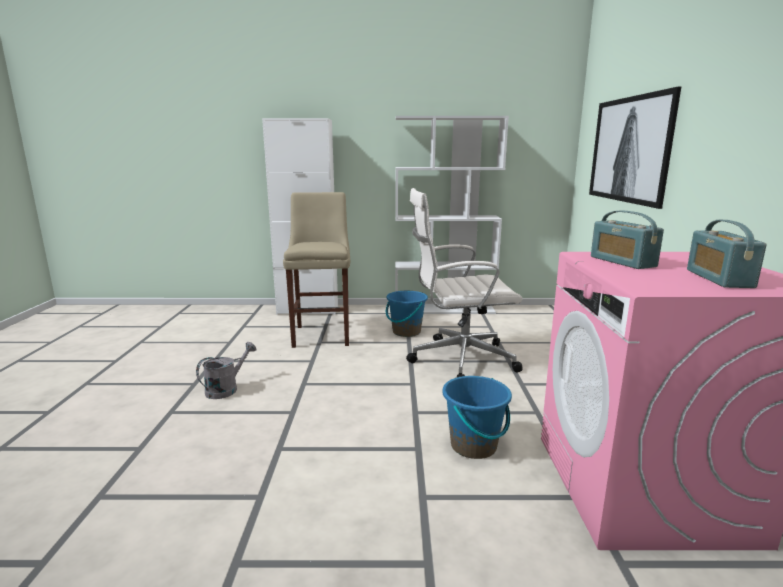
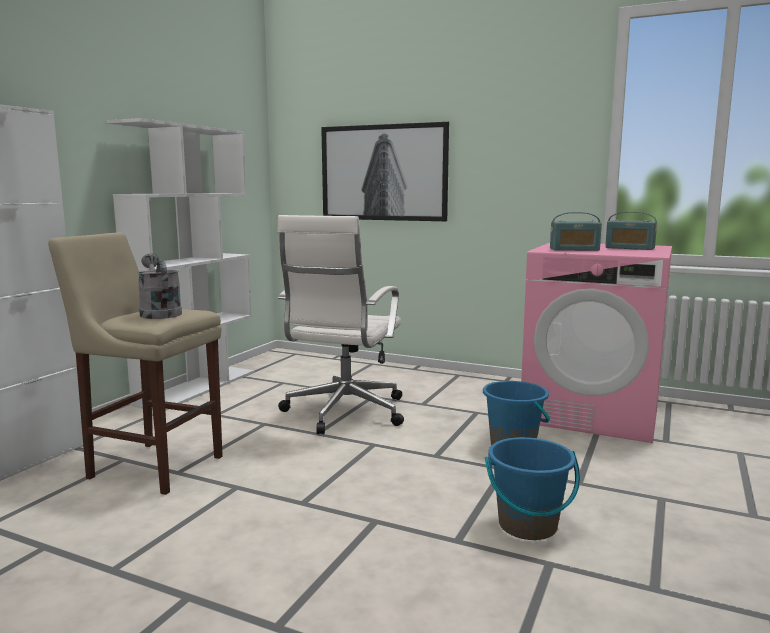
camera: 65 degrees left, 5 degrees down
grey watering can [196,342,256,399] -> grey watering can moved to [138,254,182,319]
blue bucket [386,291,428,337] -> blue bucket moved to [485,437,580,540]

